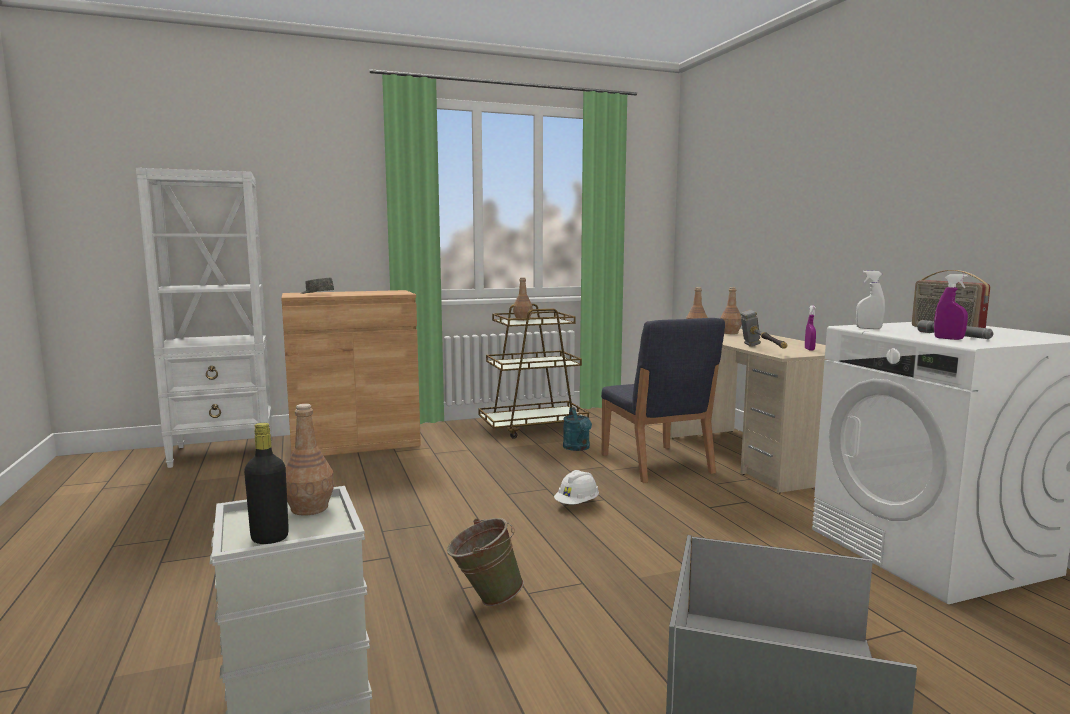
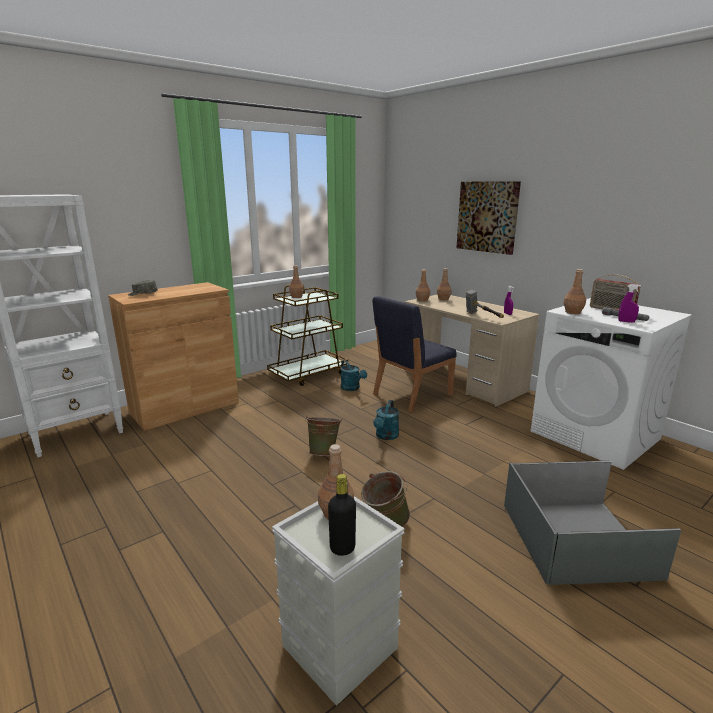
camera: 20 degrees left, 10 degrees up
white hard hat [554,470,599,504] -> turquoise watering can [373,400,399,440]
blue chair [601,318,725,483] -> blue chair turned 90 degrees clockwise [373,296,457,412]
white spray bottle [856,271,885,329] -> brown bottle [564,269,586,314]
none -> green bucket [305,416,342,456]
none -> picture [456,181,521,255]

